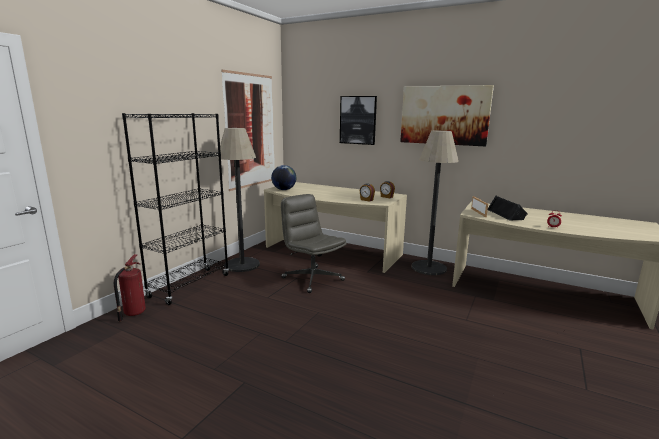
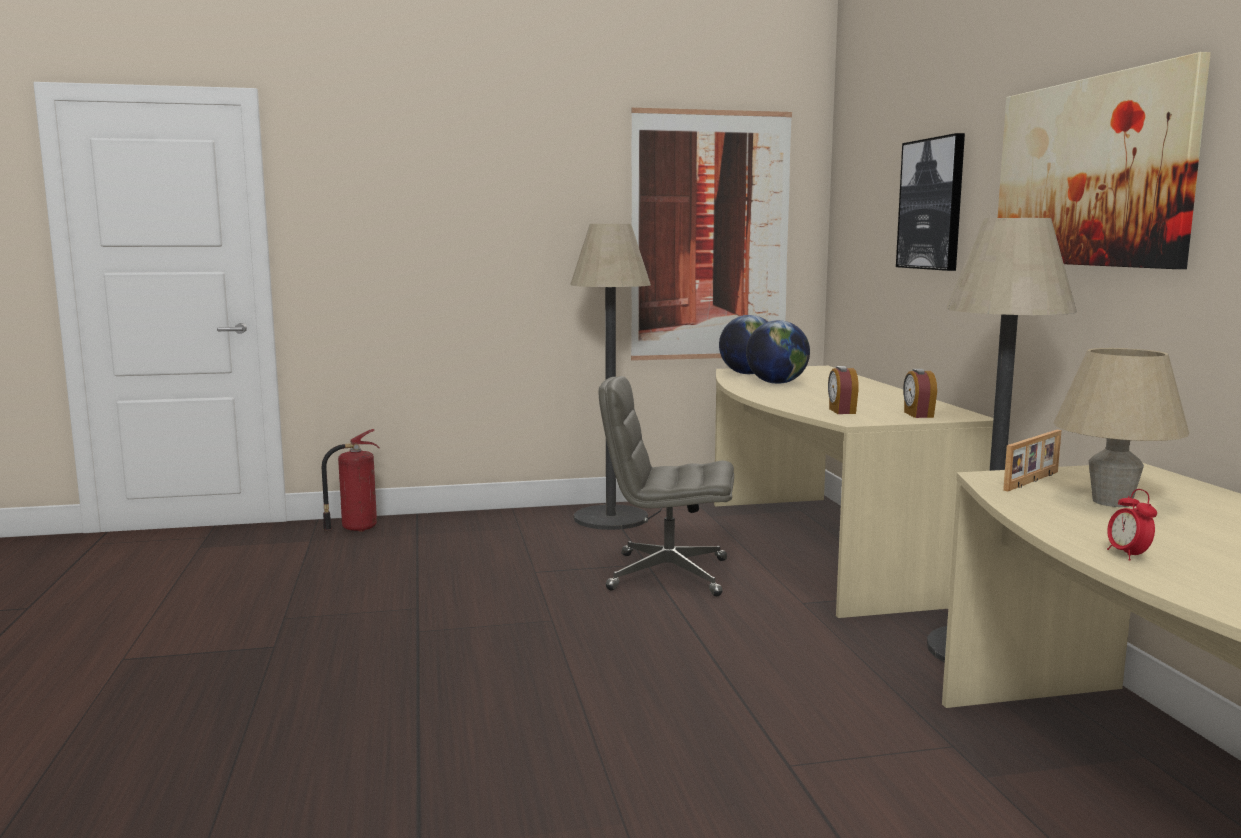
camera: 50 degrees right, 5 degrees down
black bookcase [122,113,229,305] -> none
grey office chair [281,194,347,293] -> grey office chair turned 90 degrees counterclockwise [599,376,734,596]
black speaker [488,196,528,221] -> beige table lamp [1054,348,1189,507]
none -> globe [746,320,810,384]

